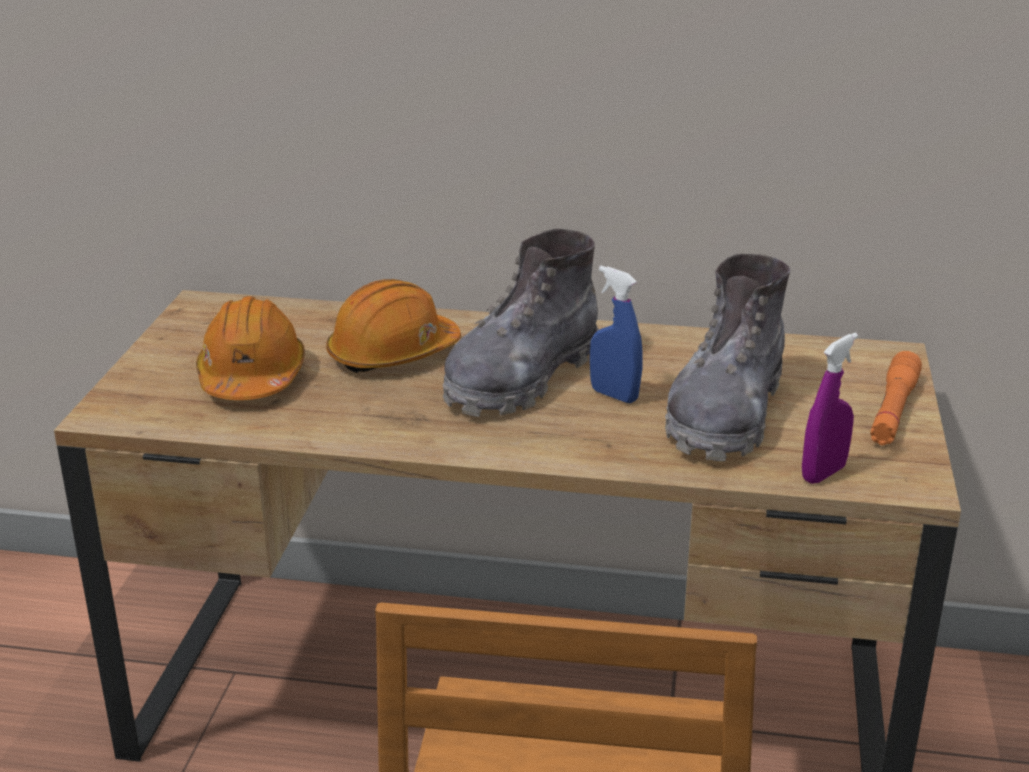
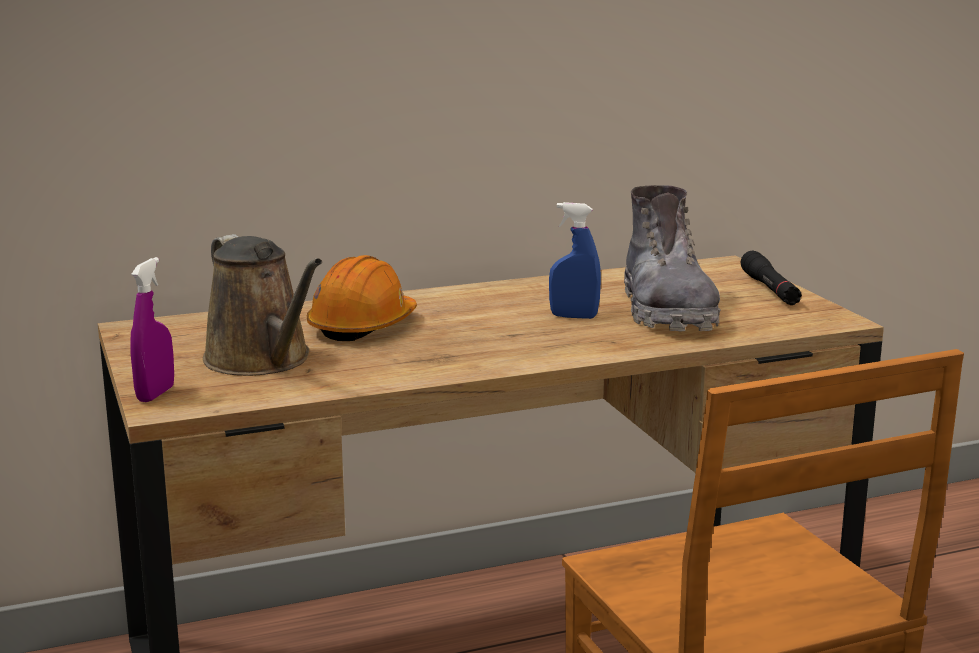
camera: 30 degrees left, 10 degrees down
orange hard hat [196,296,305,400] -> brown watering can [203,234,322,376]
grey boot [442,229,599,417] -> none
purple spray bottle [802,333,858,484] -> purple spray bottle moved to [130,257,174,402]
orange flashlight [870,351,922,445] -> black flashlight [741,251,802,305]

